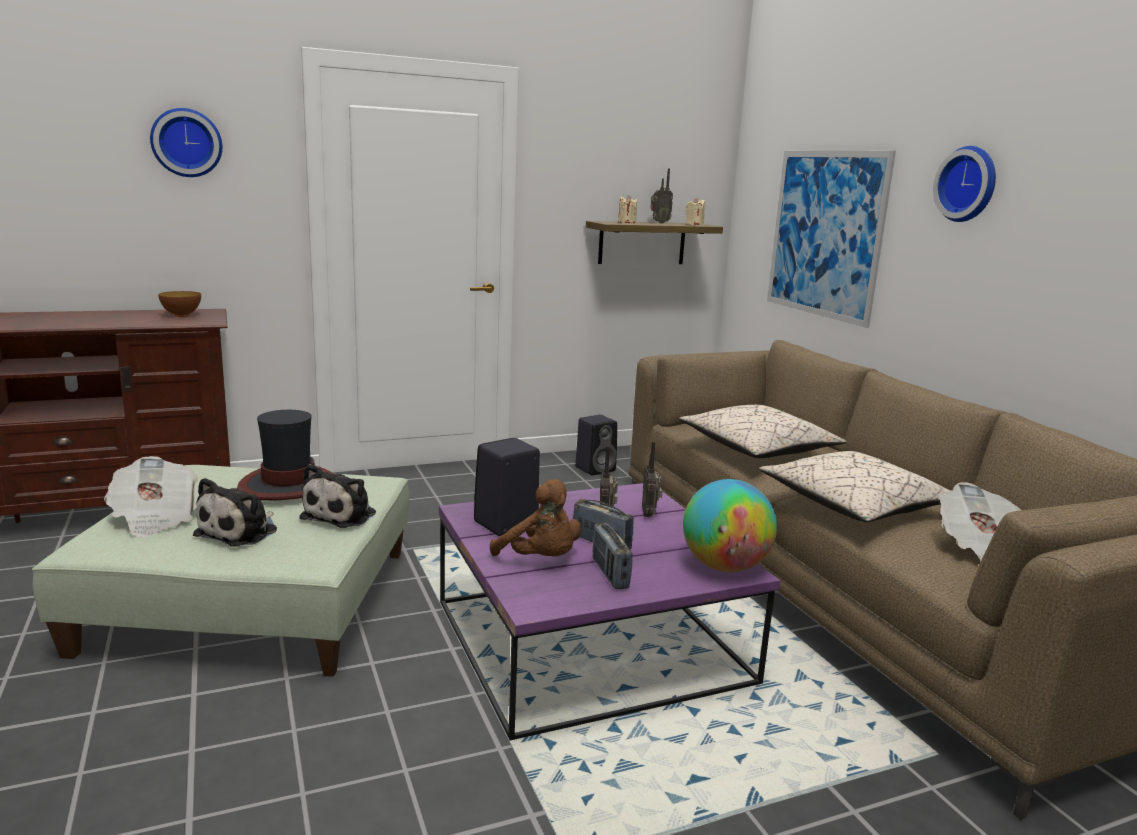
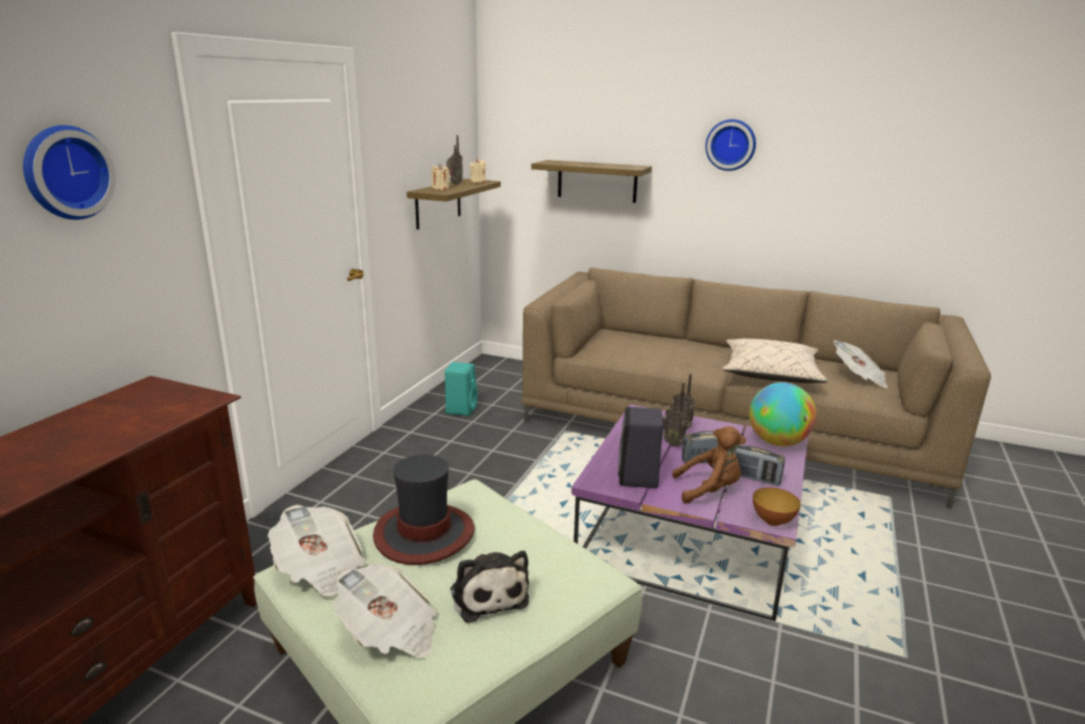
camera: 45 degrees left, 5 degrees up
bowl [158,291,201,317] -> bowl moved to [753,487,801,526]
plush toy [299,464,376,528] -> none
black speaker [575,415,617,475] -> turquoise speaker [445,362,478,416]
beige pillow [679,405,847,458] -> none
picture [767,151,896,328] -> shelf [531,160,652,203]
none -> newspaper [268,505,366,597]

